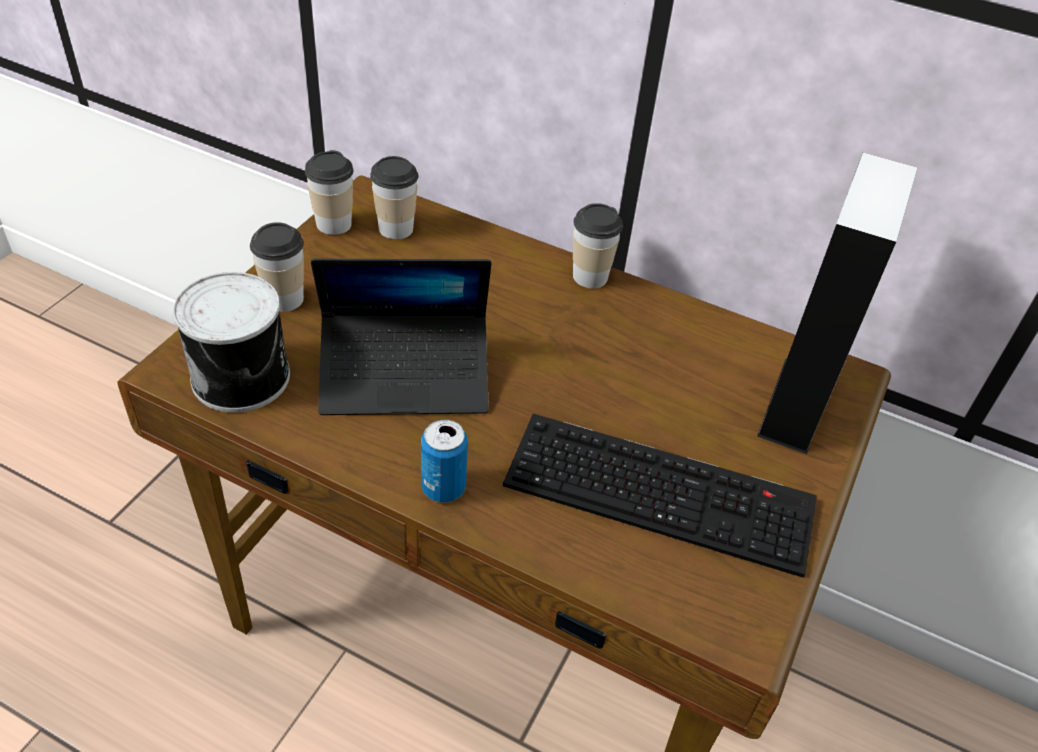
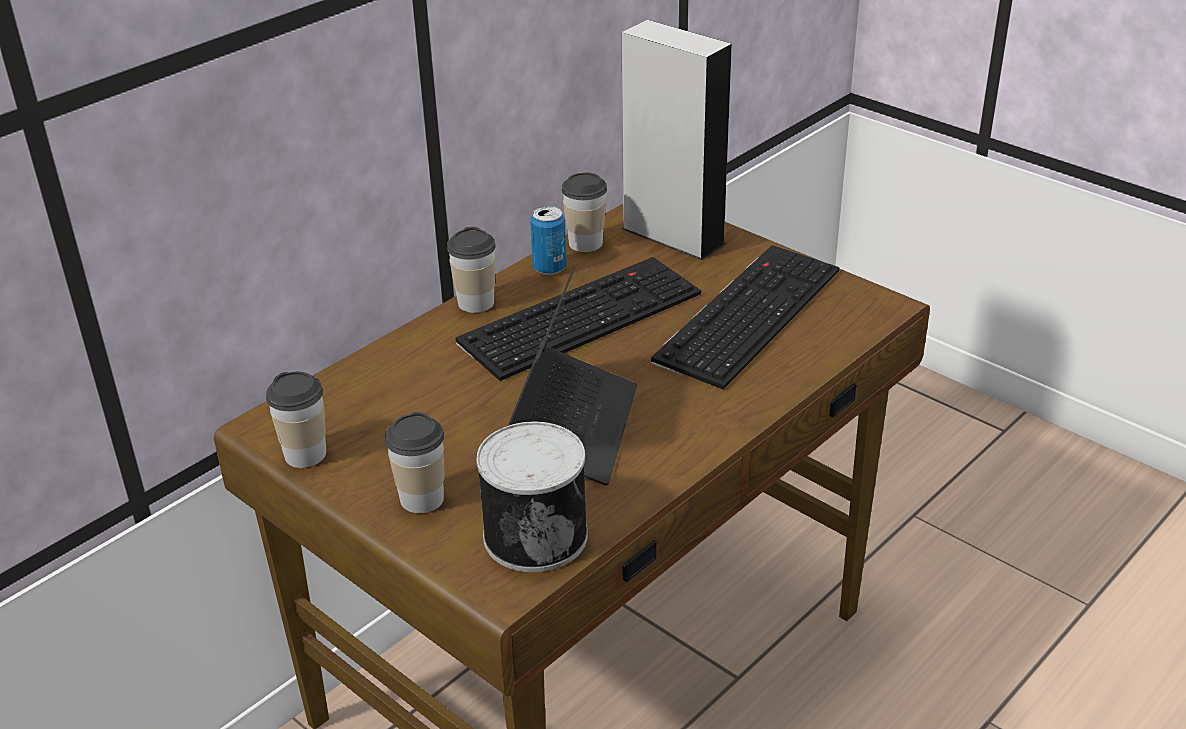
camera: 70 degrees left, 10 degrees down
cup [370,156,419,240] -> cup moved to [562,172,607,252]
can [421,420,468,503] -> can moved to [530,206,567,275]
none -> keyboard [455,257,701,381]

